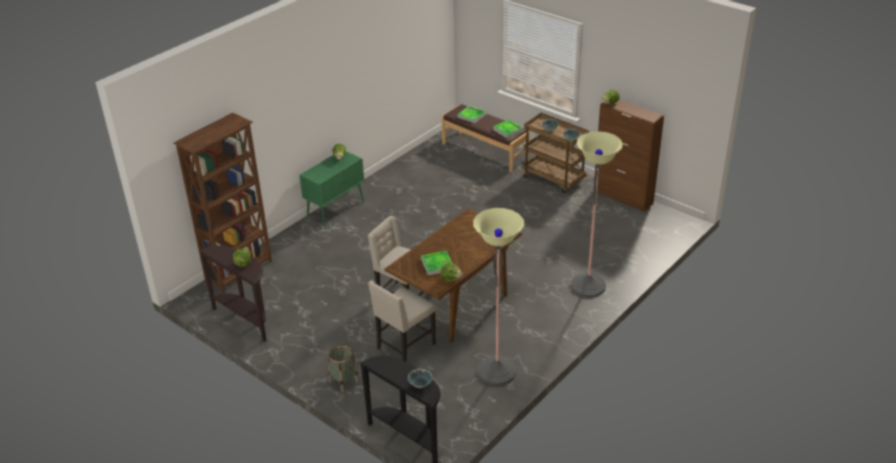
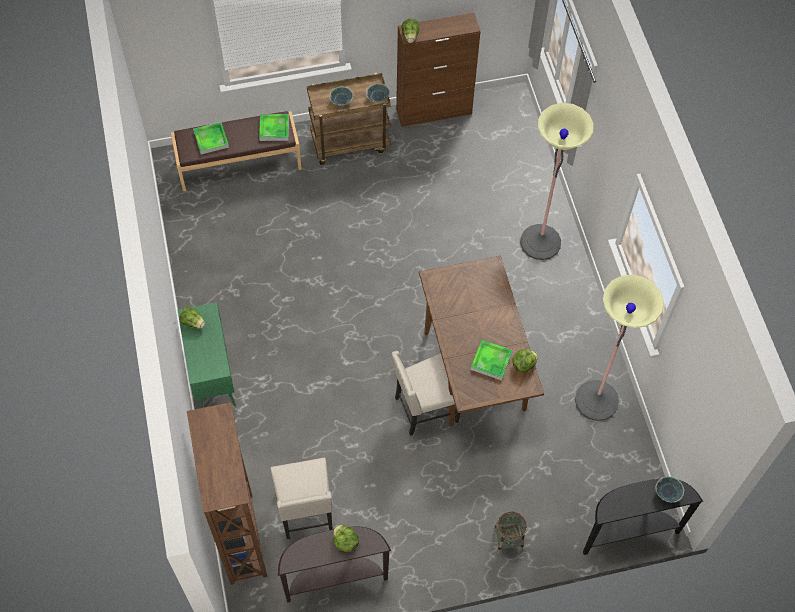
camera: 55 degrees left, 25 degrees up
beige chair [368,280,436,362] -> beige chair moved to [270,458,333,539]

